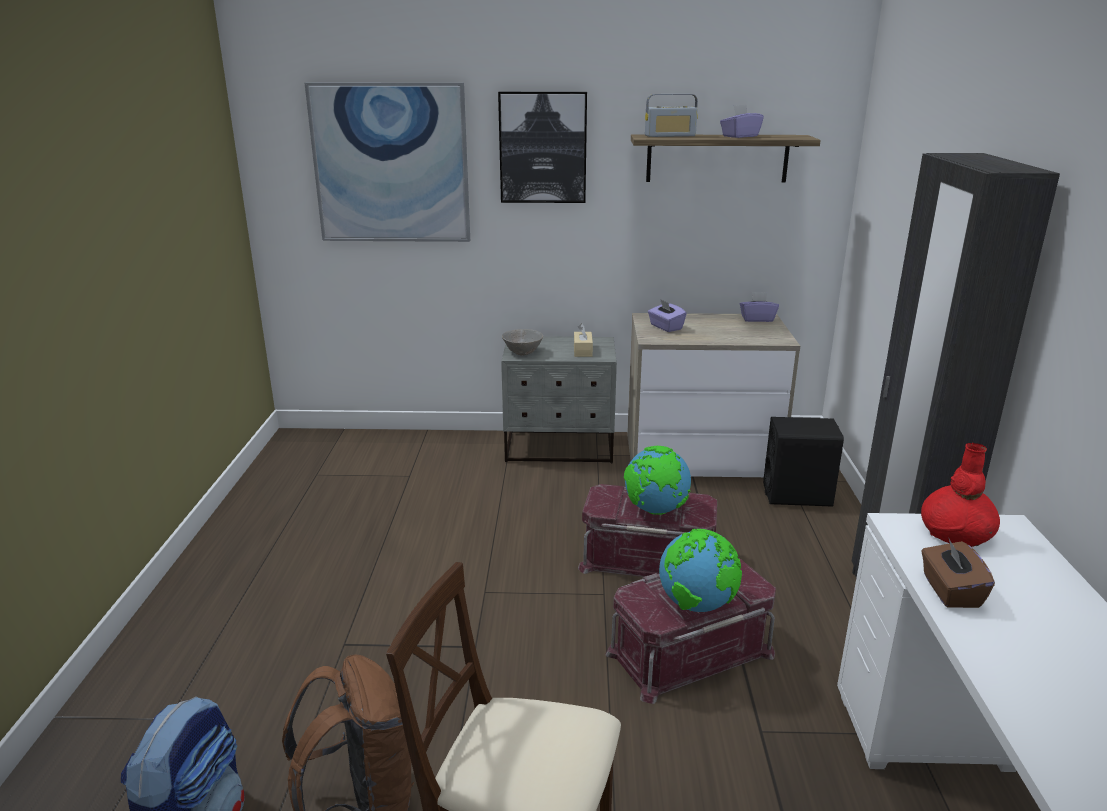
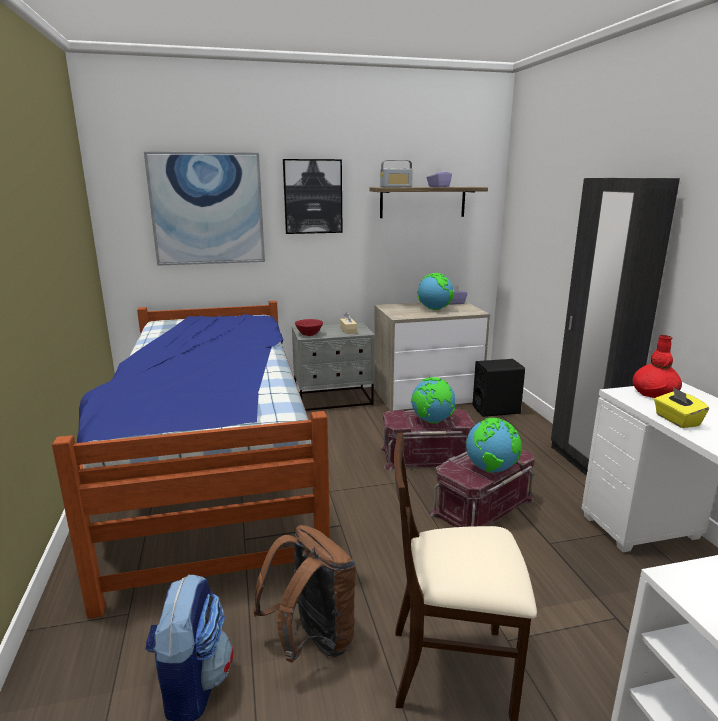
camera: 15 degrees left, 5 degrees down
grey bowl [502,329,543,356] -> red bowl [295,319,323,336]
purple tissue box [648,299,687,332] -> none
brown tissue box [921,537,995,608] -> yellow tissue box [654,387,709,428]
none -> bed [52,300,330,619]
none -> globe [417,273,454,310]

